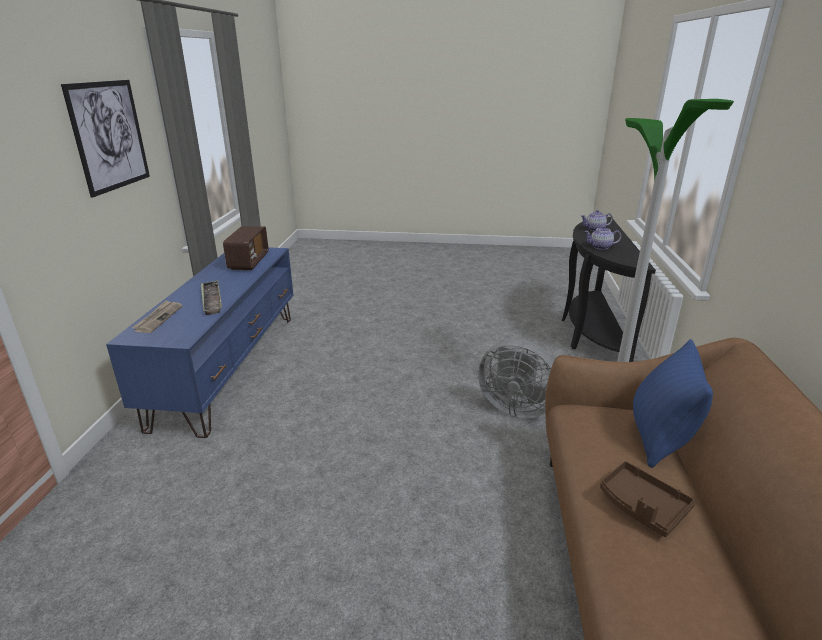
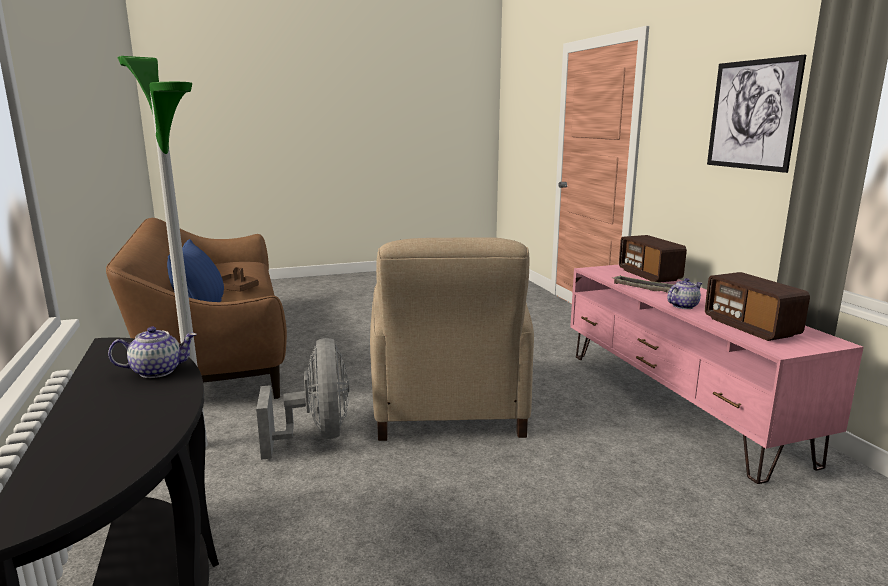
camera: 155 degrees right, 10 degrees down
blue tv stand [106,247,293,438] -> pink tv stand [570,265,864,484]
newspaper [132,300,182,333] -> radio [619,235,687,283]
grey fan [478,340,554,418] -> grey fan turned 75 degrees clockwise [256,338,350,460]
teapot [581,210,613,231] -> teapot moved to [667,278,702,309]
none -> beige armchair [370,237,534,441]

